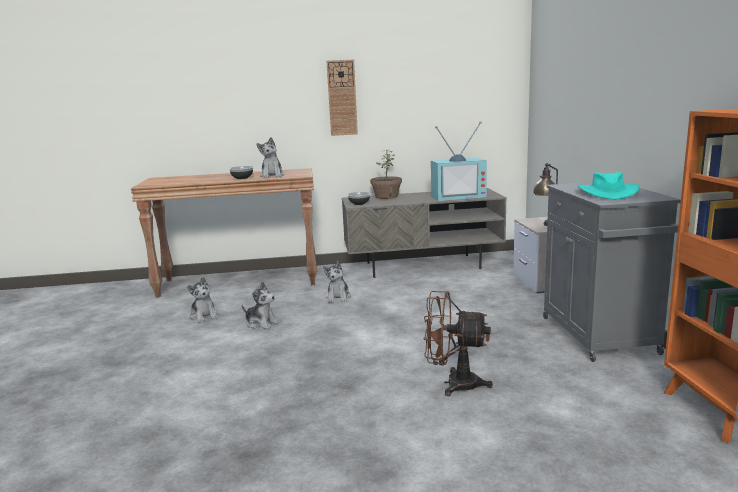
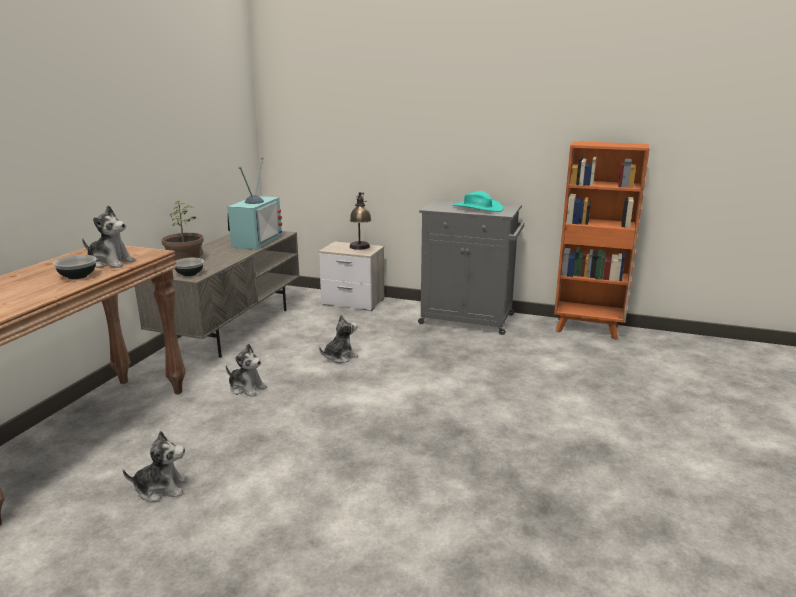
camera: 65 degrees left, 5 degrees up
plush toy [242,282,280,329] -> plush toy moved to [319,315,358,363]
wall clock [327,60,358,136] -> none
brown fan [423,291,493,396] -> none

